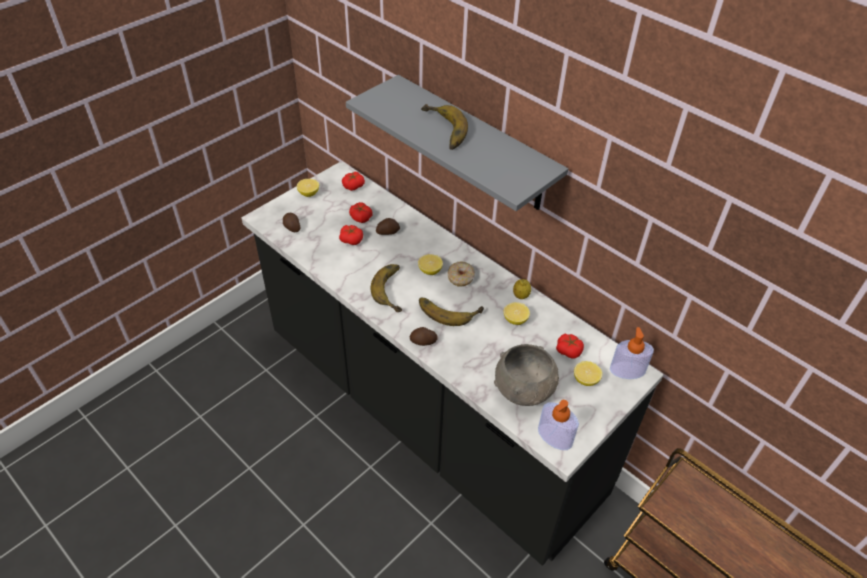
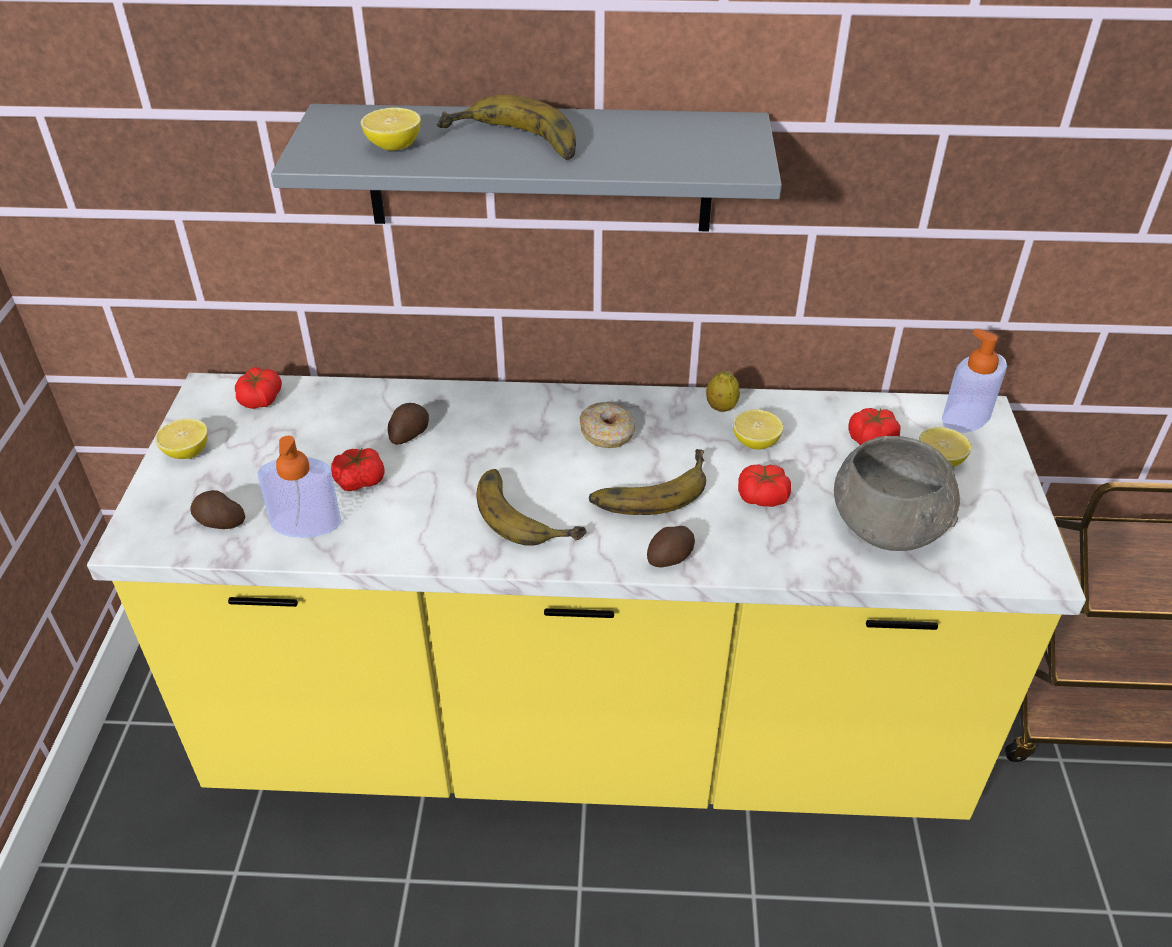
camera: 40 degrees left, 5 degrees down
black counter [241,161,664,566] -> yellow counter [87,373,1086,820]
tomato [349,202,373,223] -> tomato moved to [738,464,791,507]
lemon [418,254,443,275] -> lemon moved to [360,107,421,151]
soap dispenser [538,400,579,450] -> soap dispenser moved to [258,436,341,538]

